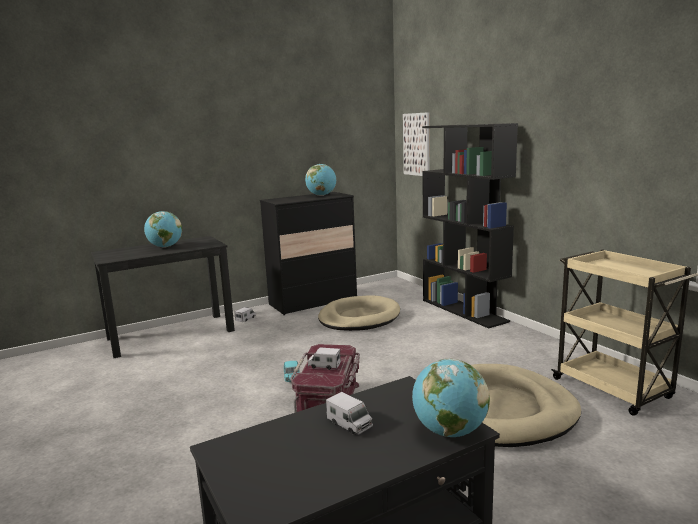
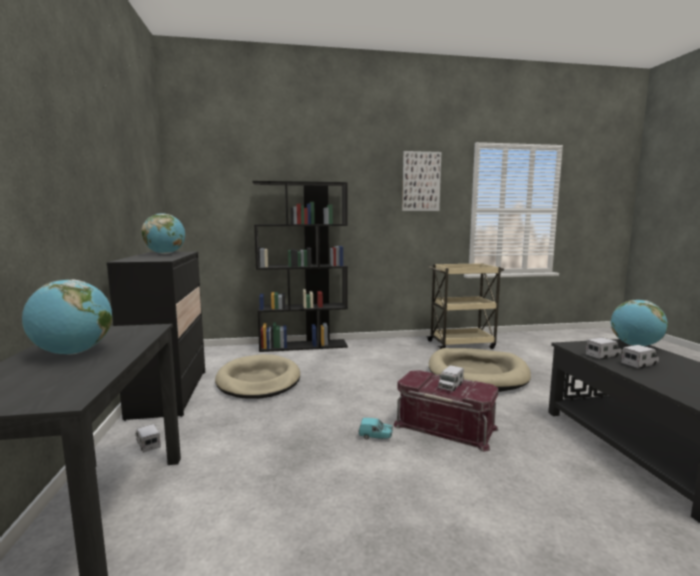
camera: 70 degrees left, 5 degrees down
picture [403,112,430,176] -> picture moved to [402,151,441,211]
none -> toy truck [585,337,621,359]

